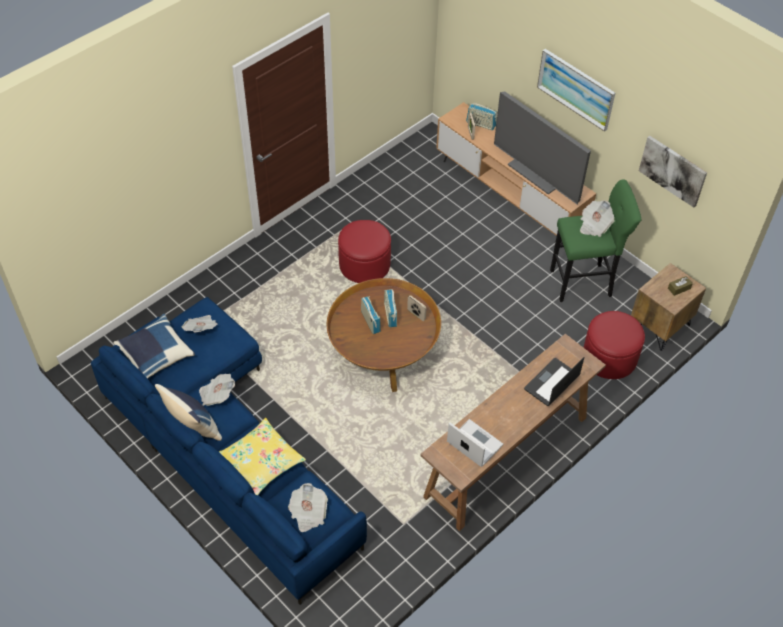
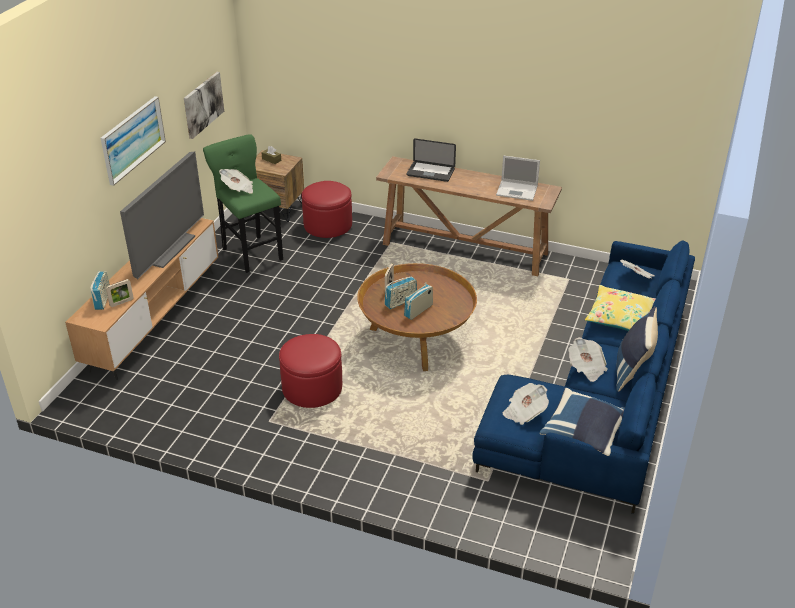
camera: 115 degrees left, 15 degrees down
laptop [447,419,503,467] -> laptop turned 90 degrees counterclockwise [496,156,540,201]

